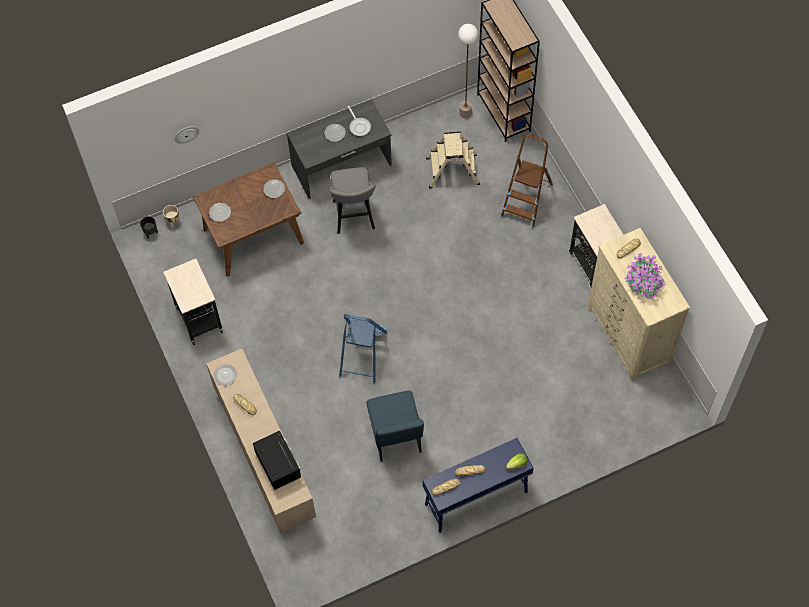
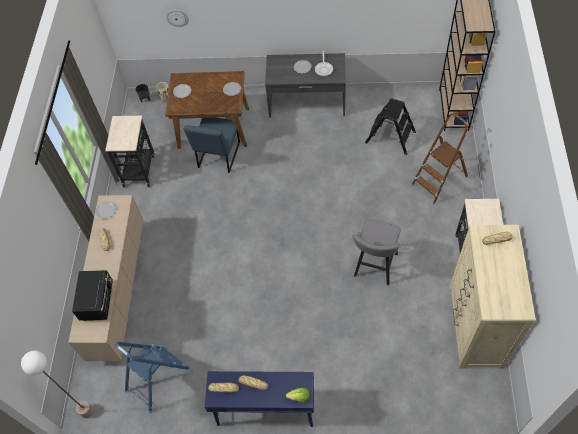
camera: 30 degrees right, 5 degrees down
grey stool [329,167,376,234] -> grey stool moved to [352,219,401,285]
blue step ladder [339,314,387,385] -> blue step ladder moved to [115,342,190,413]
blue chair [366,391,424,461] -> blue chair moved to [184,118,240,173]
beige step ladder [426,132,480,189] -> black step ladder [365,98,416,155]
floor lamp [458,24,478,119] -> floor lamp moved to [21,350,94,418]
potted plant [625,253,666,300] -> none

